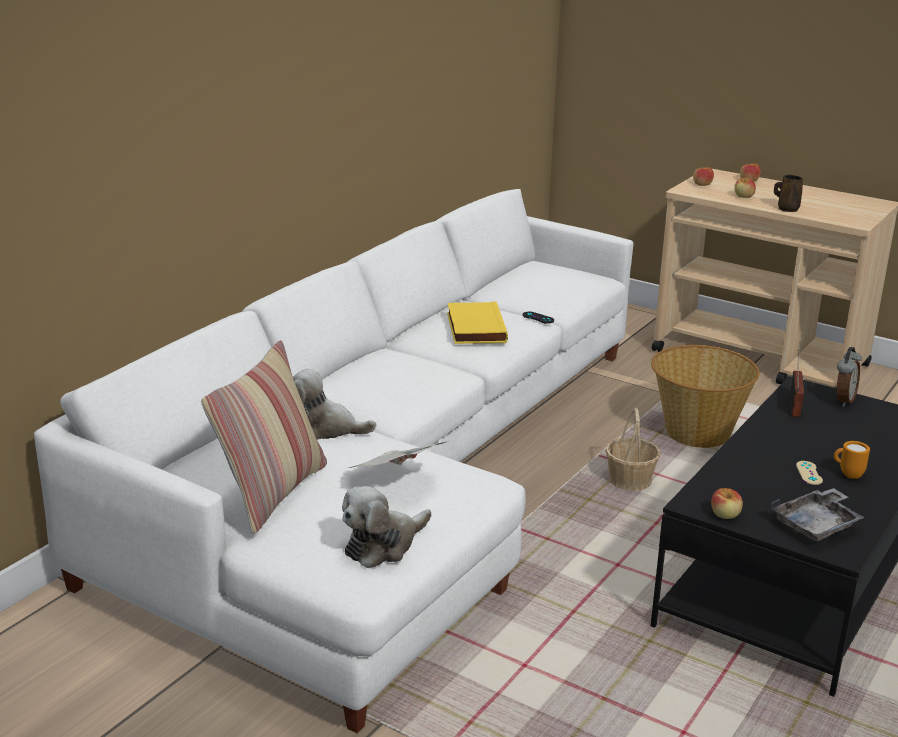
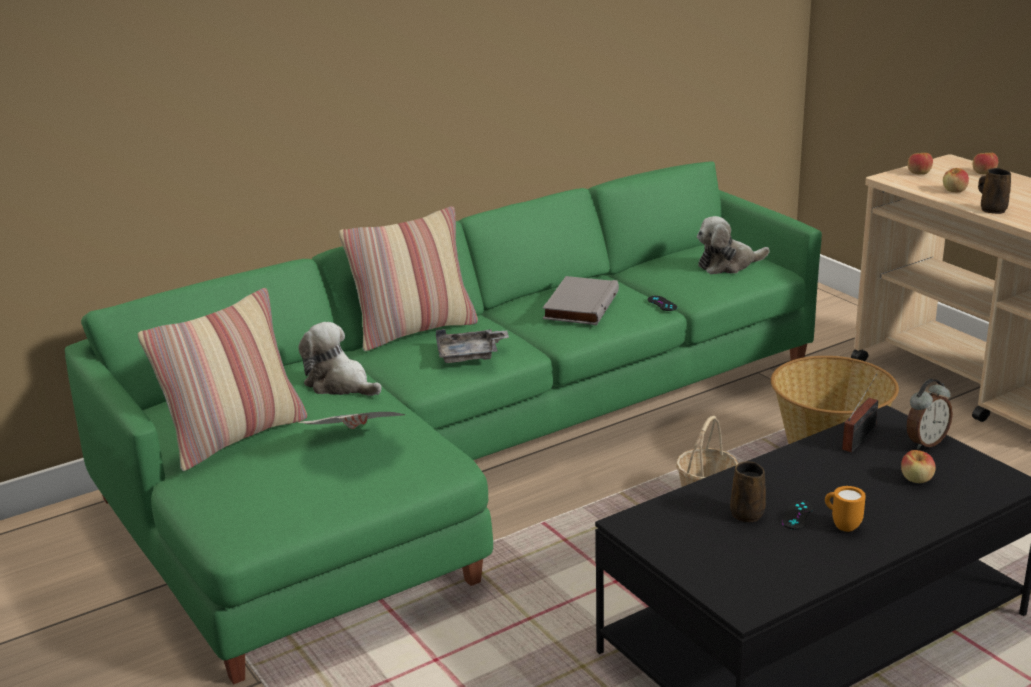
camera: 25 degrees right, 0 degrees up
white sofa [34,189,633,733] -> green sofa [65,161,822,685]
plush toy [342,486,431,568] -> plush toy moved to [697,216,769,274]
yellow book [447,301,508,344] -> grey book [543,276,619,325]
apple [711,488,743,519] -> apple moved to [901,450,936,483]
grey tray [771,488,865,541] -> grey tray moved to [436,329,509,363]
beige game controller [796,461,823,485] -> black game controller [782,500,813,530]
none -> pillow [339,206,478,351]
none -> brown mug [730,462,766,522]

